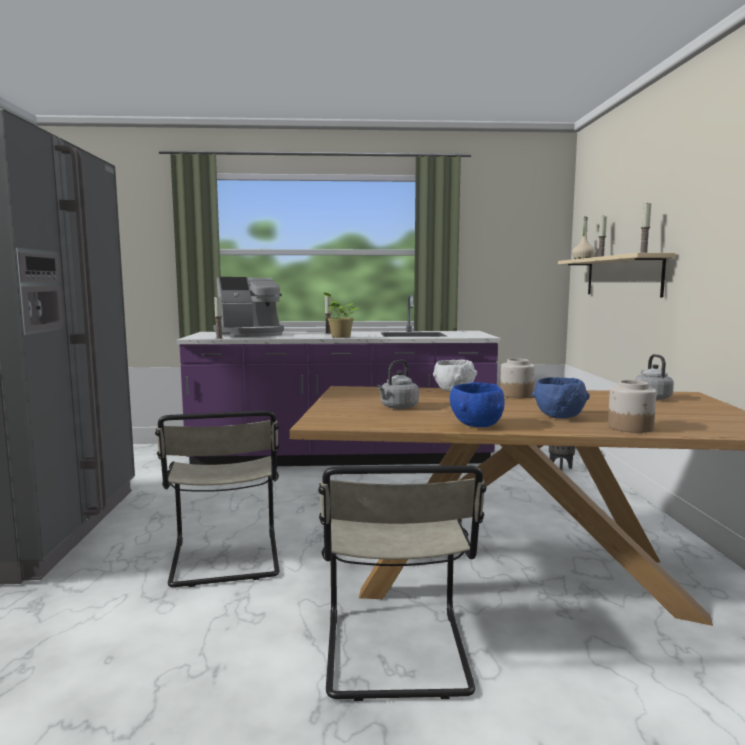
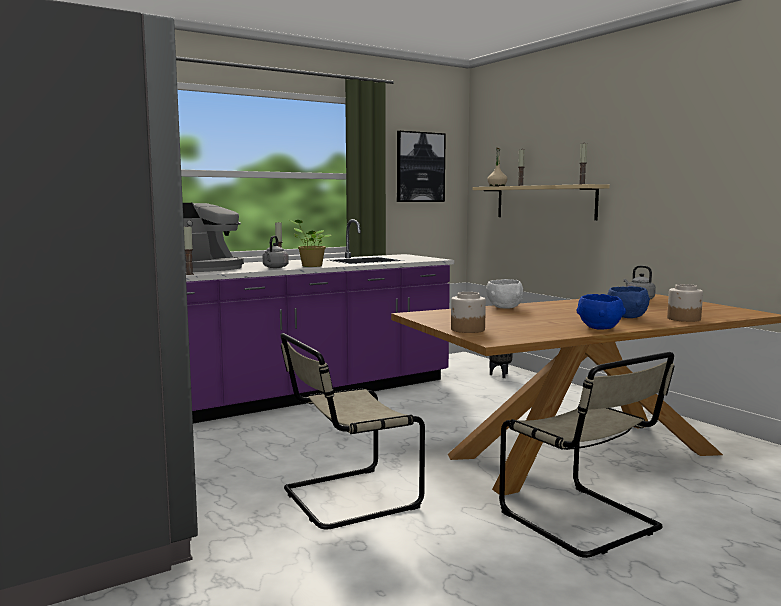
camera: 30 degrees left, 0 degrees up
beige chair [155,410,279,587] -> beige chair turned 105 degrees clockwise [280,333,425,529]
grey kettle [377,360,419,409] -> grey kettle moved to [263,236,289,268]
jar [500,358,535,398] -> jar moved to [451,292,486,333]
none -> picture [397,131,446,202]

